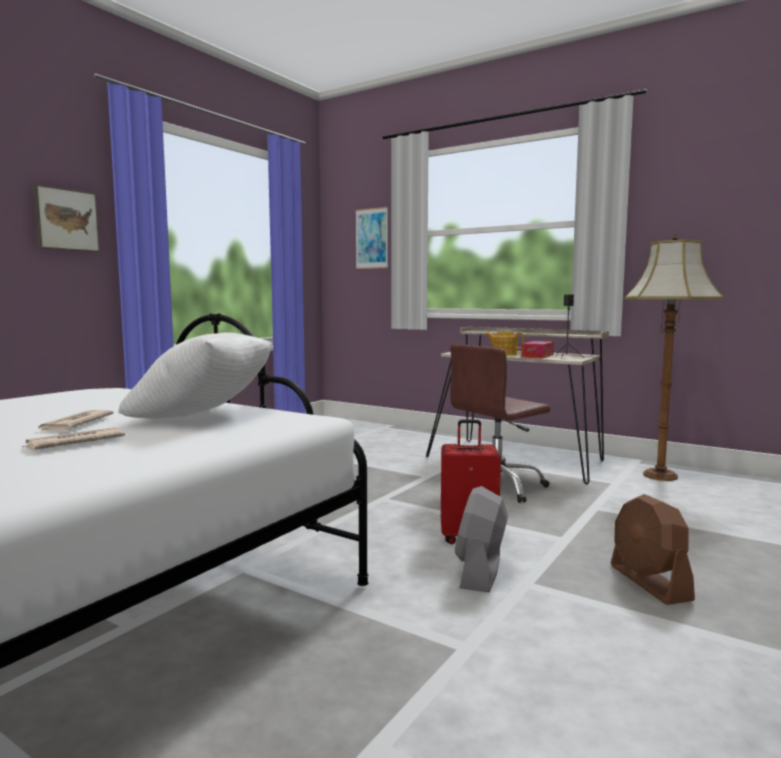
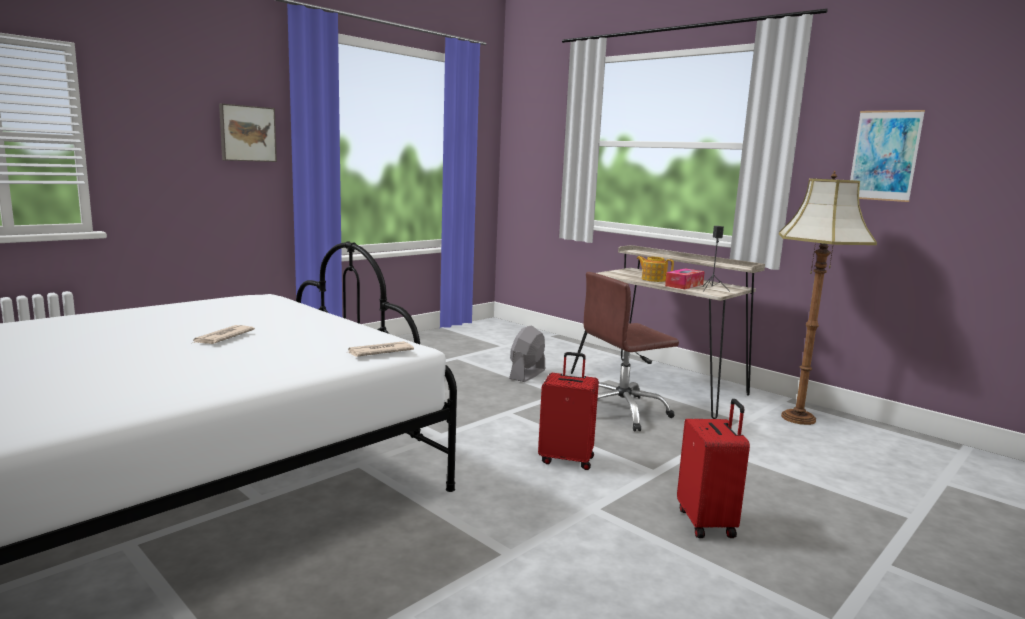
camera: 10 degrees right, 5 degrees up
newspaper [23,427,125,450] -> newspaper moved to [348,341,414,357]
white pillow [118,332,273,419] -> none
picture [355,207,388,269] -> picture moved to [850,110,925,202]
grey fan [455,486,508,592] -> grey fan moved to [509,325,545,382]
brown fan [611,494,695,605] -> red suitcase [677,399,750,538]

